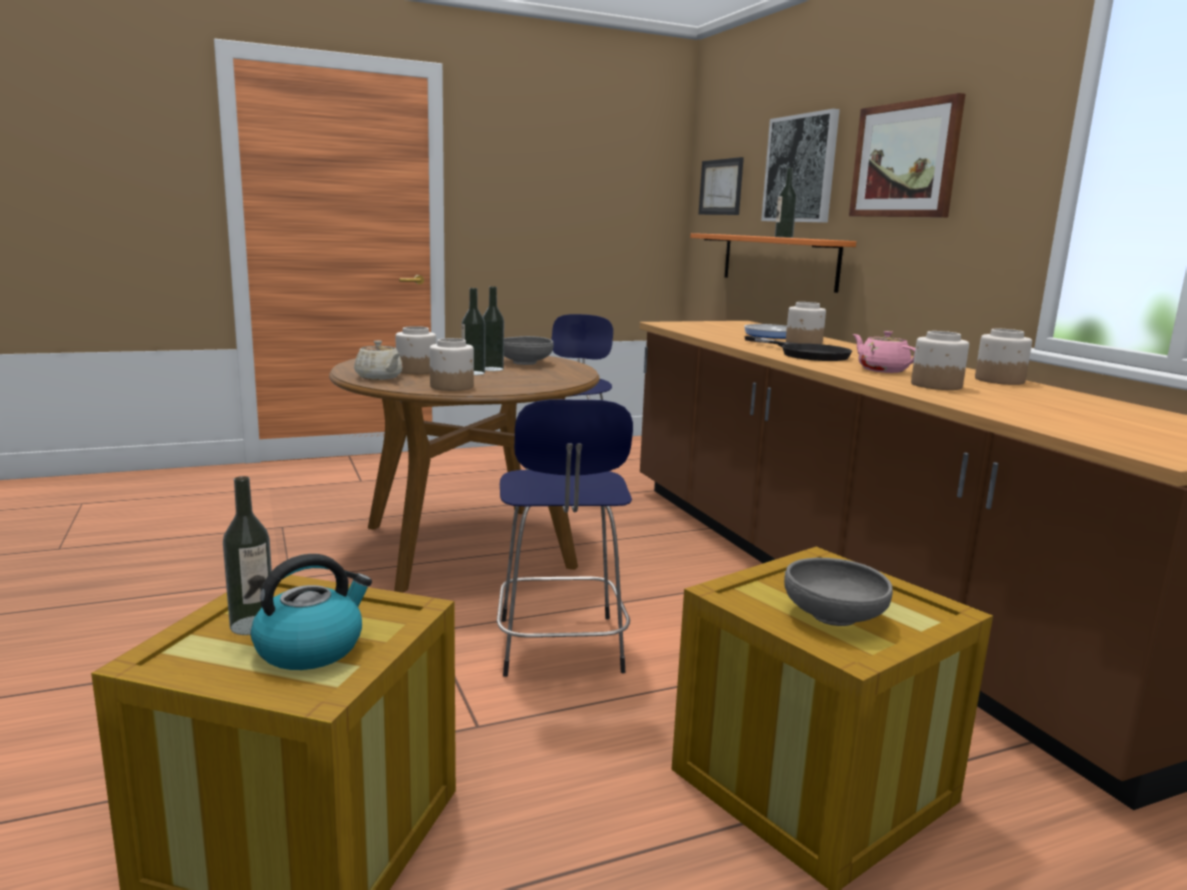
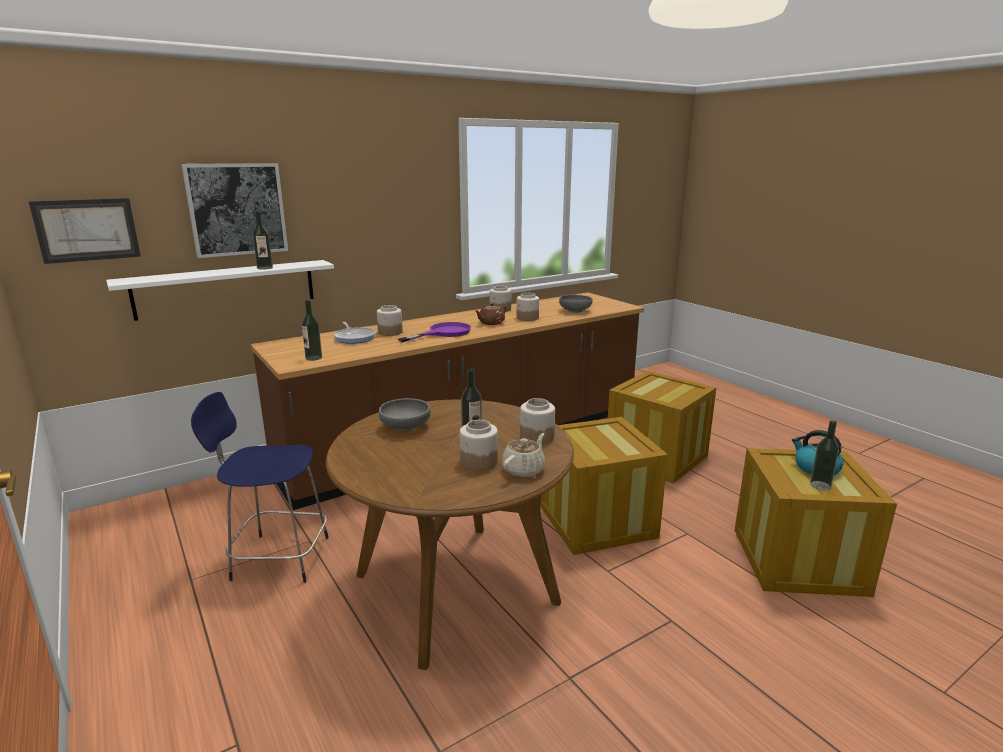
camera: 100 degrees left, 5 degrees up
bottle [483,286,504,371] -> bottle moved to [302,300,322,361]
blue stool [497,399,633,677] -> crate [540,417,668,555]
orange shelf [690,233,856,293] -> white shelf [106,260,334,321]
black frying pan [744,336,852,361] -> purple frying pan [398,322,471,343]
grey bowl [784,558,893,626] -> grey bowl moved to [559,295,593,313]
picture [849,93,965,218] -> none
pink teapot [853,331,915,373] -> brown teapot [475,303,507,325]

